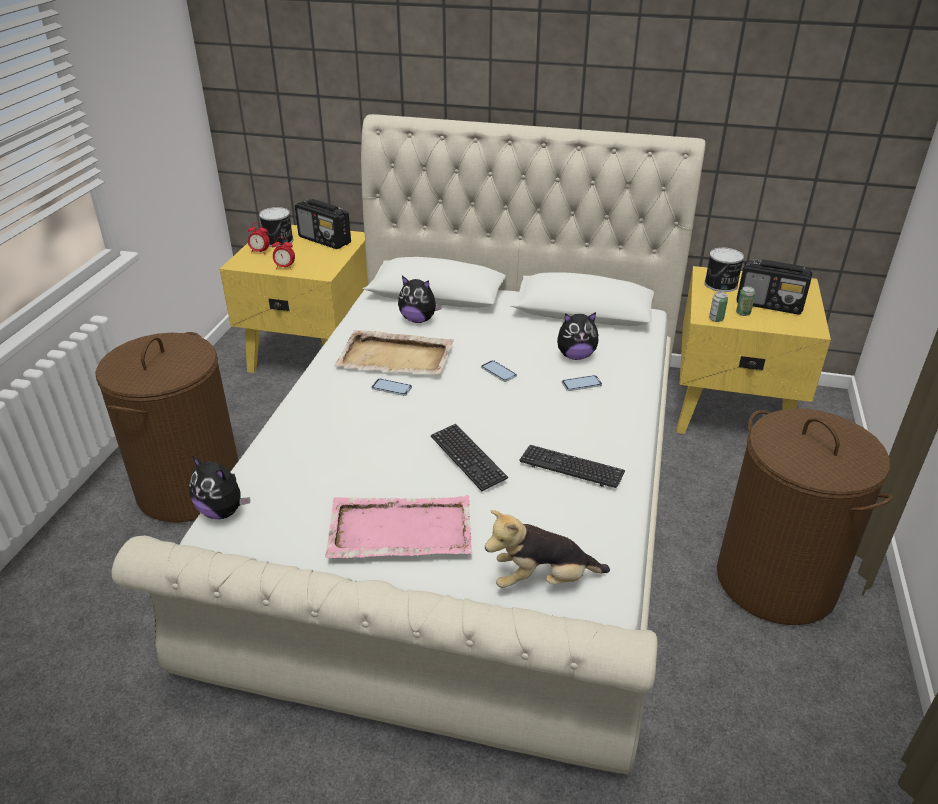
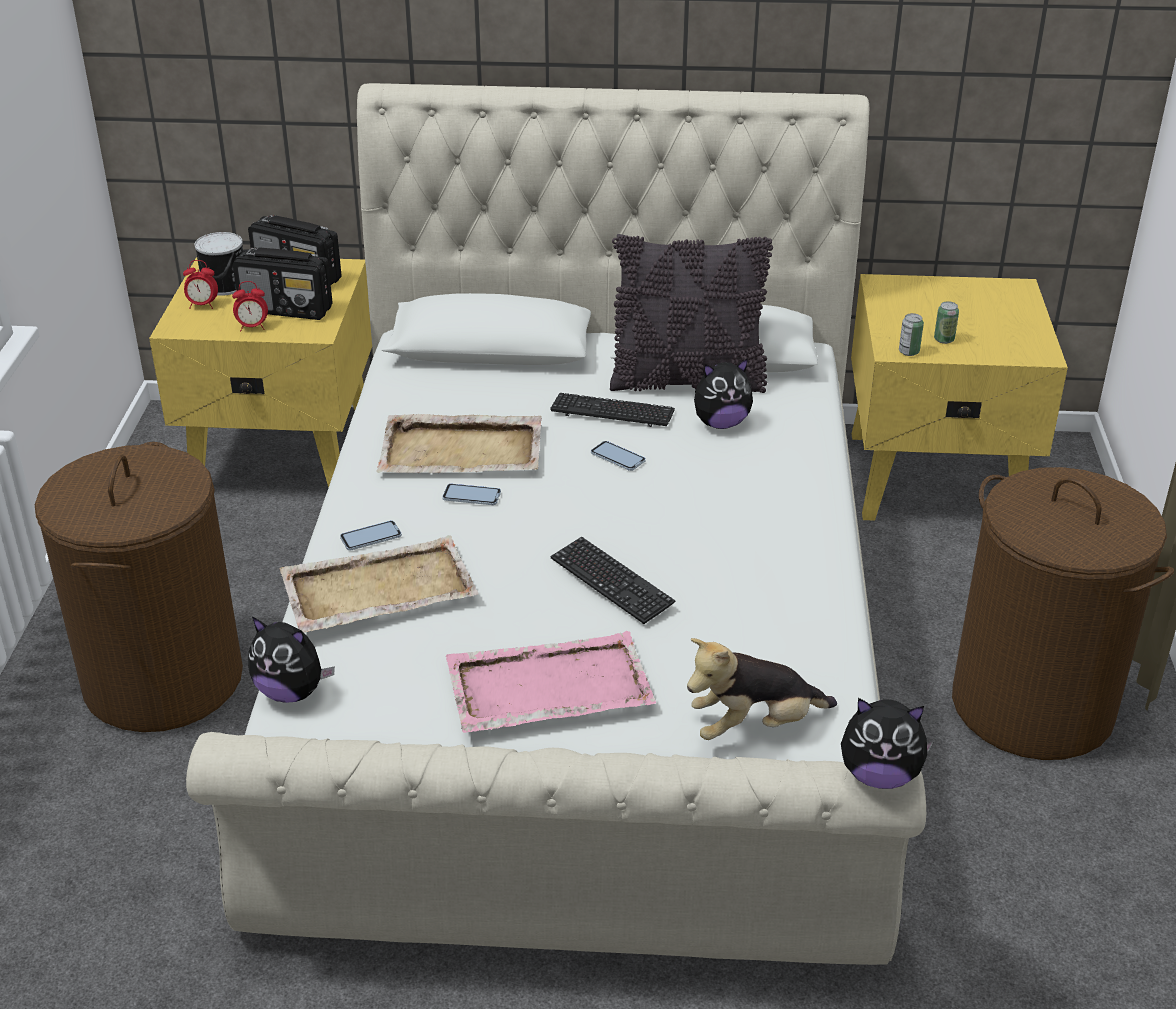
camera: 10 degrees left, 0 degrees up
plush toy [398,276,442,323] -> plush toy moved to [841,698,934,789]
keyboard [520,445,625,488] -> keyboard moved to [550,393,675,427]
phone [562,375,602,391] -> phone moved to [340,521,402,550]
can [704,248,744,292] -> none
radio [737,259,812,315] -> radio moved to [233,247,333,320]
none -> beige tray [279,535,479,632]
none -> black pillow [610,234,773,393]

